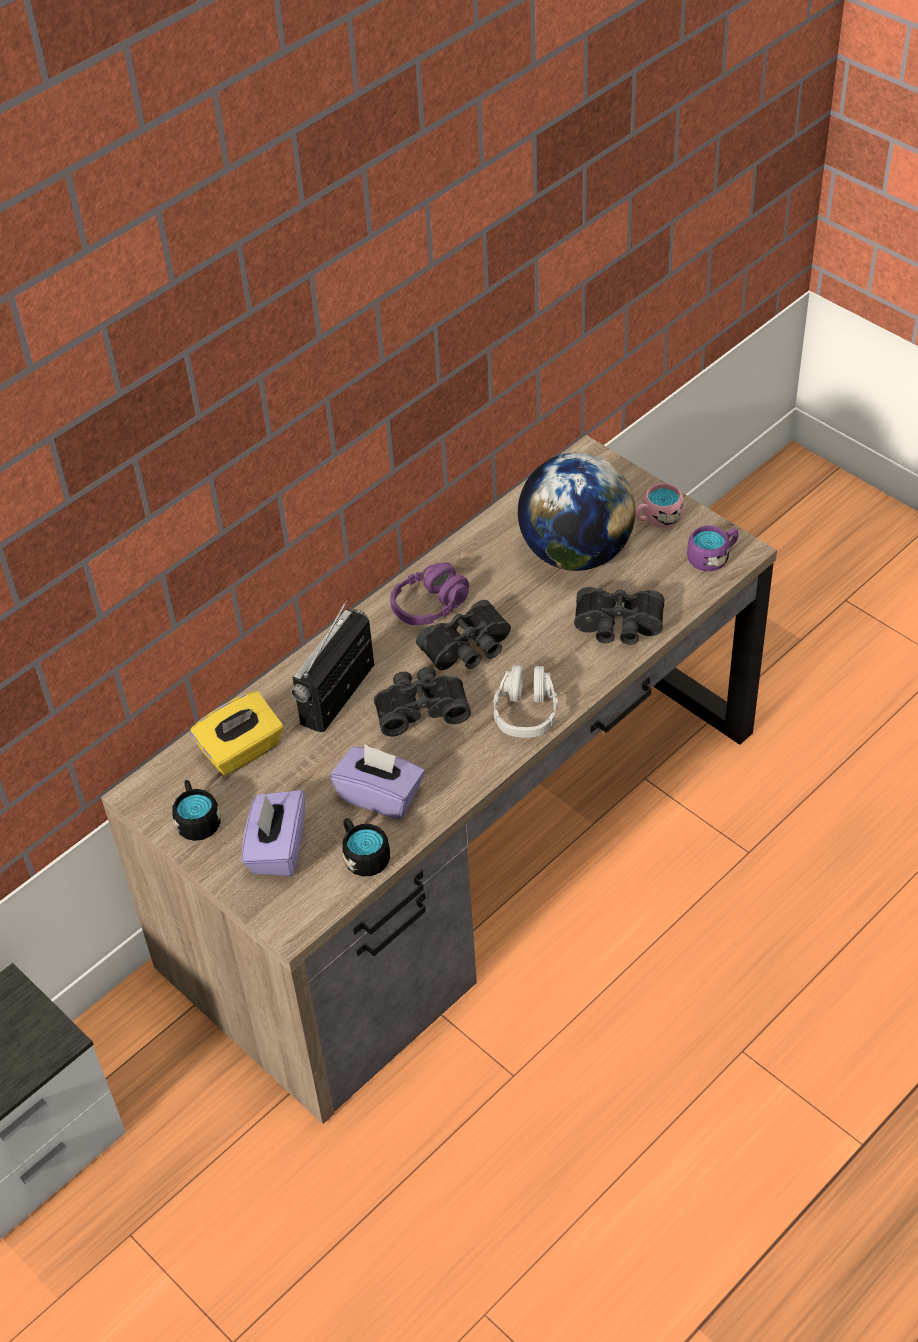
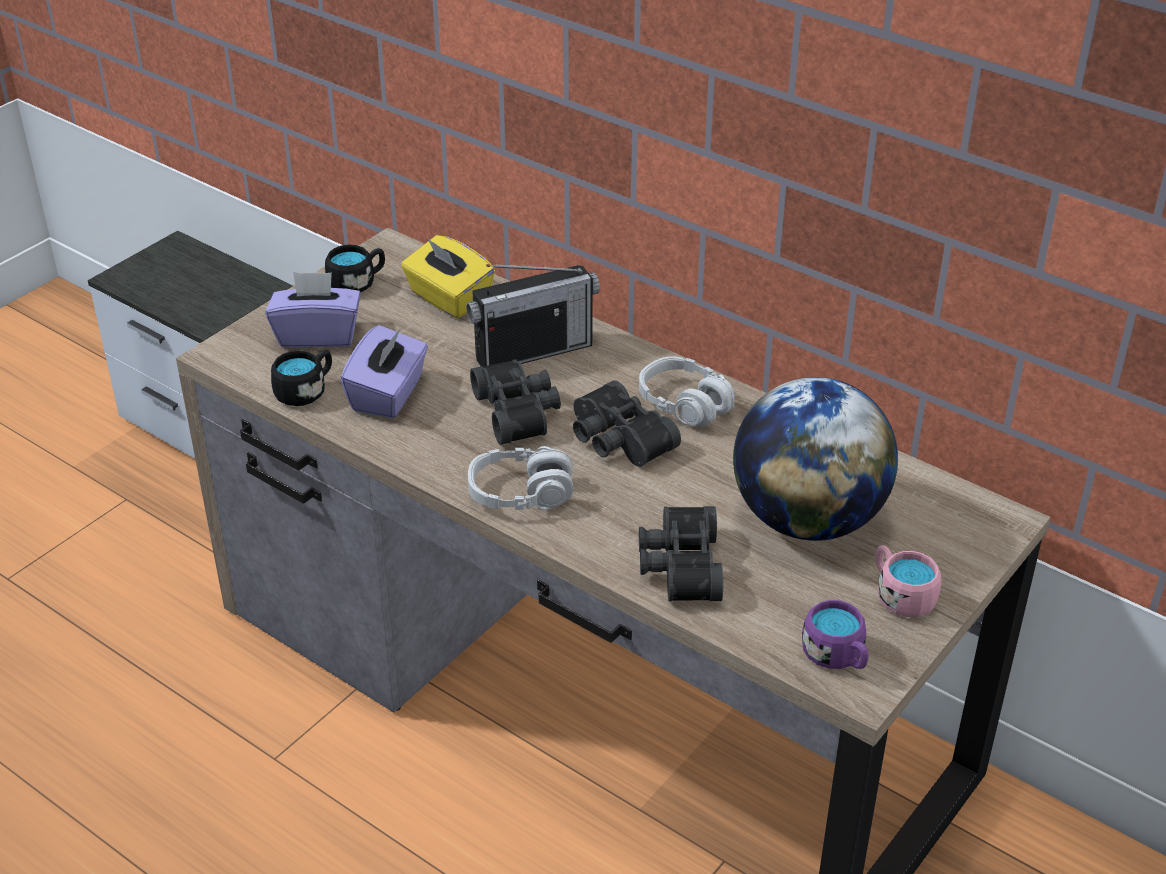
camera: 80 degrees right, 10 degrees down
radio [291,598,374,732] -> radio turned 135 degrees clockwise [466,264,600,367]
purple headphones [390,562,469,625] -> grey headphones [639,356,735,427]

